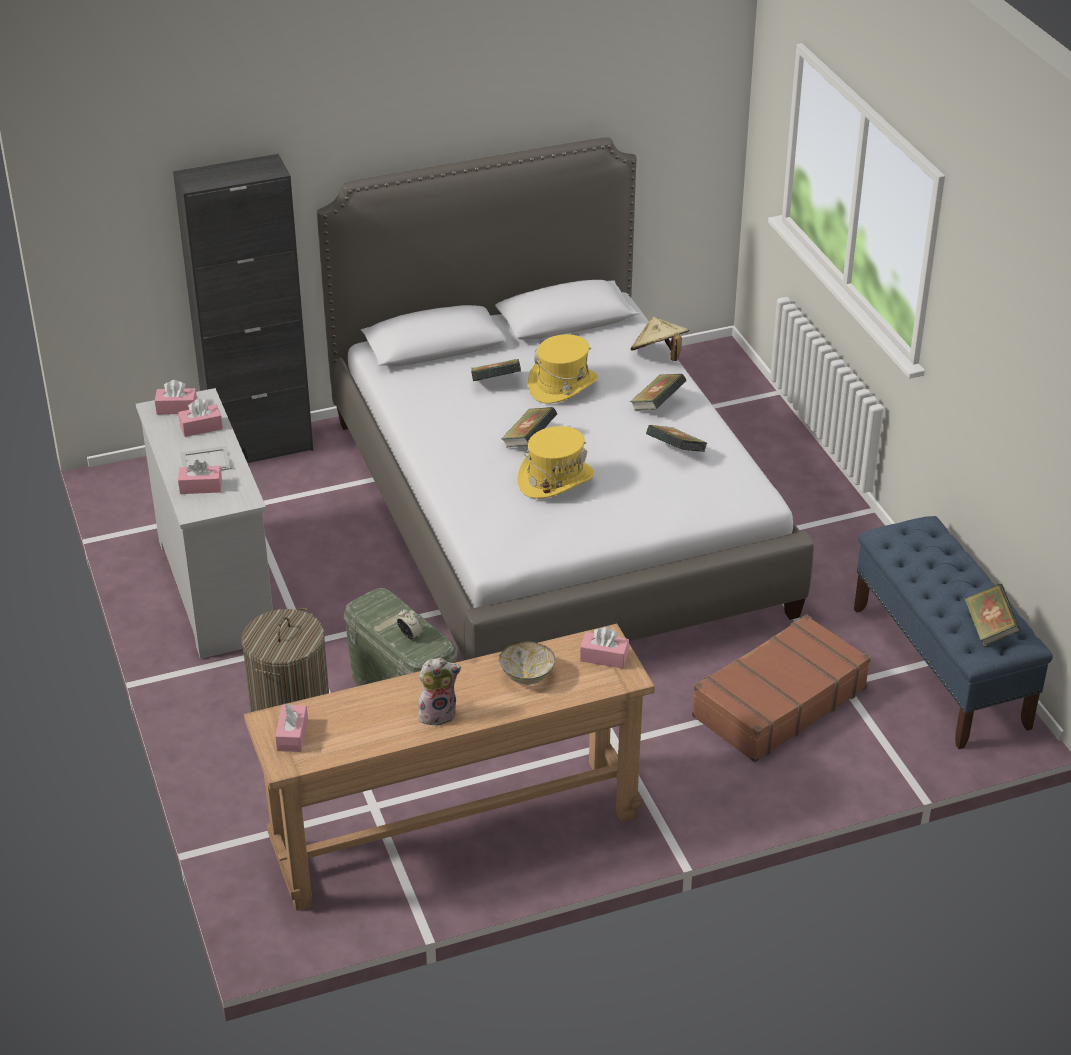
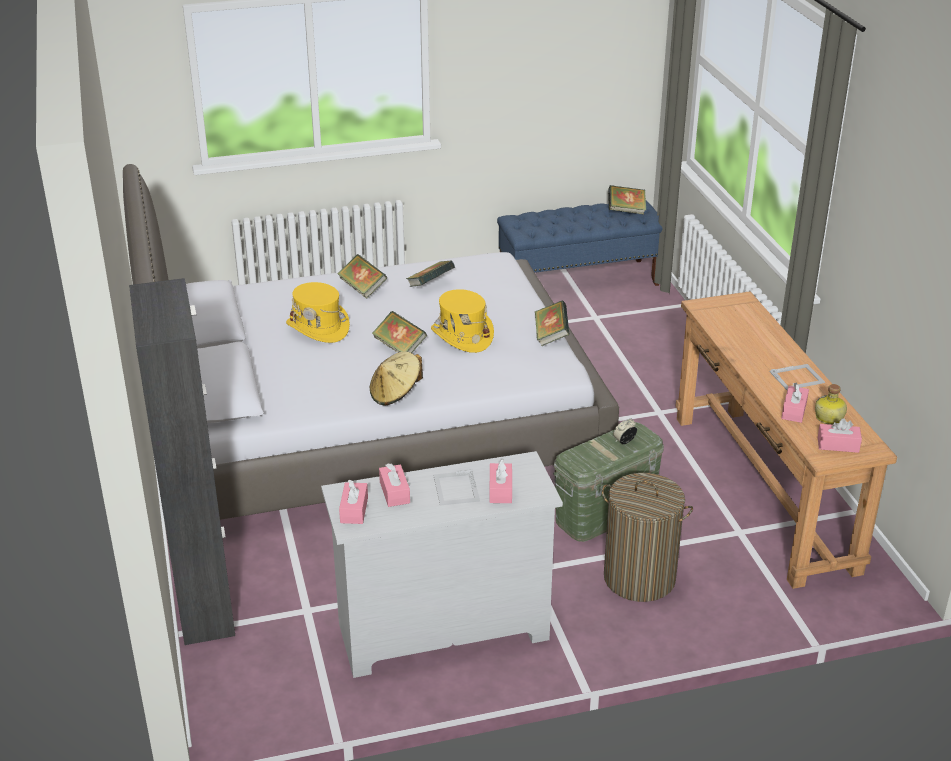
camera: 85 degrees left, 5 degrees down
plush toy [418,658,461,726] -> picture frame [770,364,825,390]
book [471,359,521,381] -> book moved to [535,300,569,346]
bowl [499,641,555,685] -> none
pink tissue box [580,627,629,668] -> pink tissue box moved to [781,383,809,423]
beige hat [630,317,689,361] -> beige hat moved to [370,352,423,406]
brown suitcase [692,614,871,762] -> none
none -> bottle [815,384,847,425]

